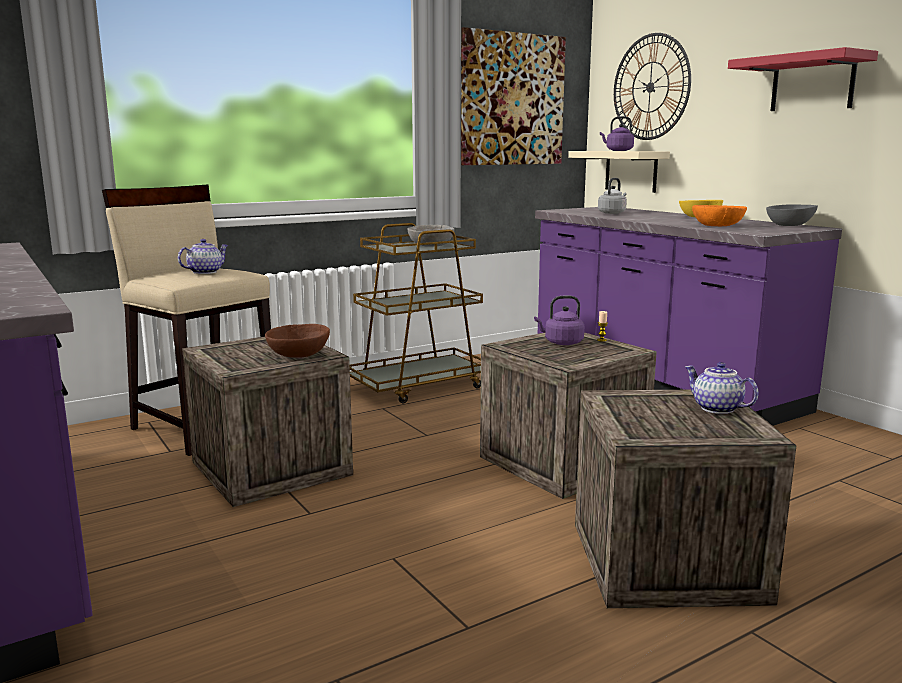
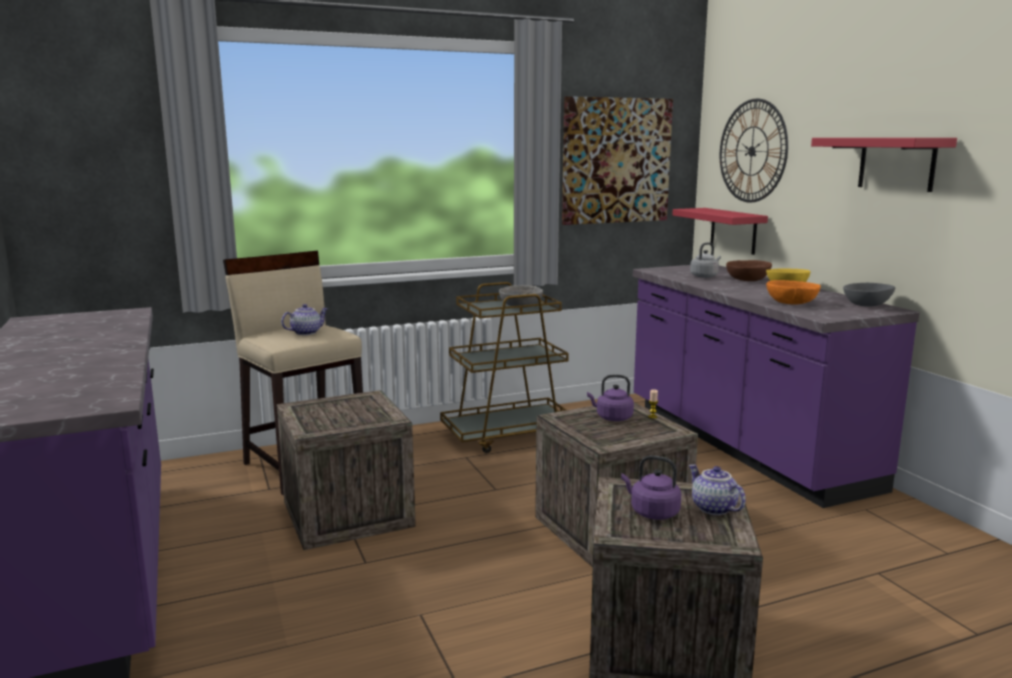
camera: 10 degrees right, 0 degrees up
brown bowl [265,324,330,358] -> brown bowl moved to [726,260,772,281]
beige shelf [568,151,670,193] -> red shelf [672,208,768,255]
purple kettle [600,116,634,151] -> purple kettle moved to [621,455,681,520]

